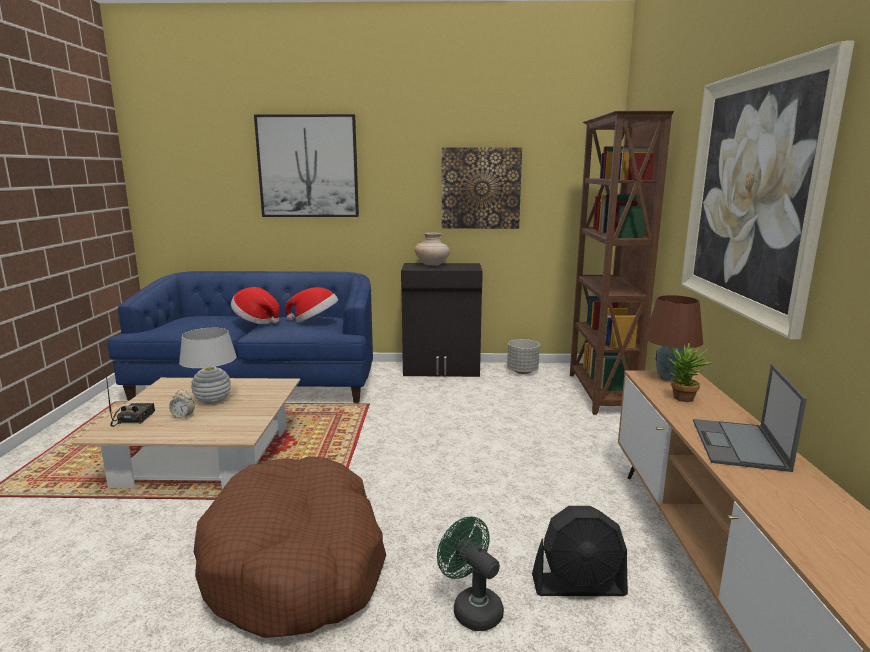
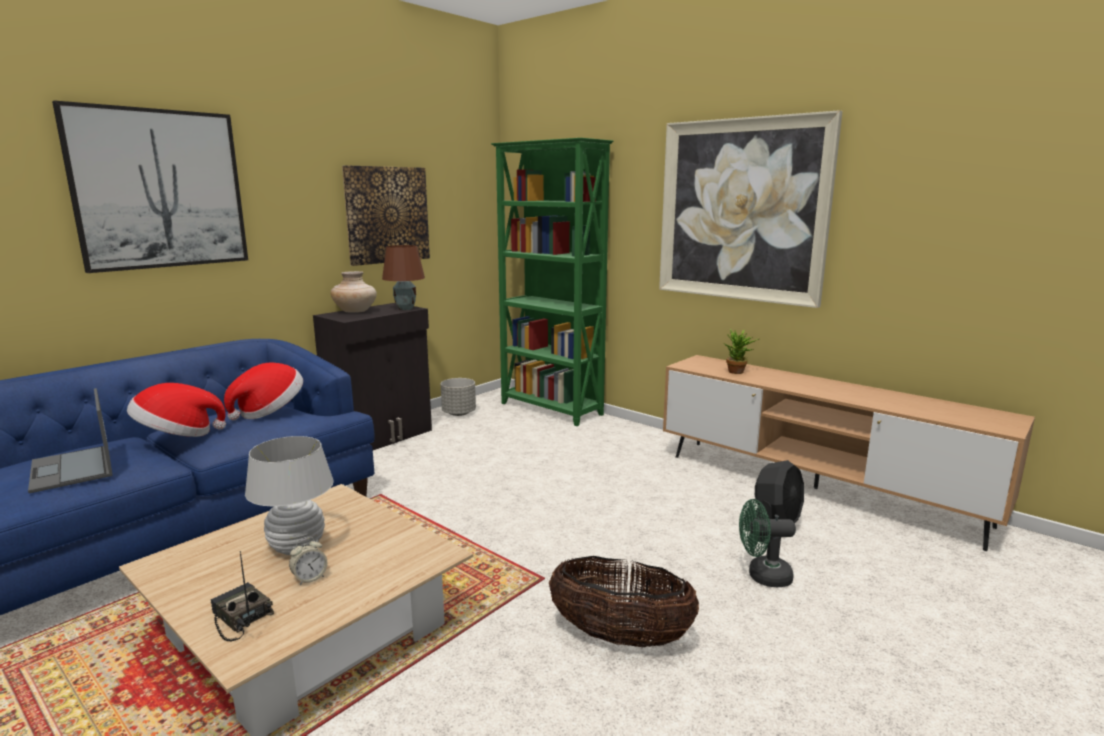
camera: 50 degrees left, 0 degrees up
brown dog bed [193,456,386,638] -> basket [549,556,699,647]
brown bookcase [570,111,674,415] -> green bookcase [491,138,613,426]
brown table lamp [644,295,703,381] -> brown table lamp moved to [382,245,425,310]
laptop [693,364,807,472] -> laptop moved to [28,388,113,493]

